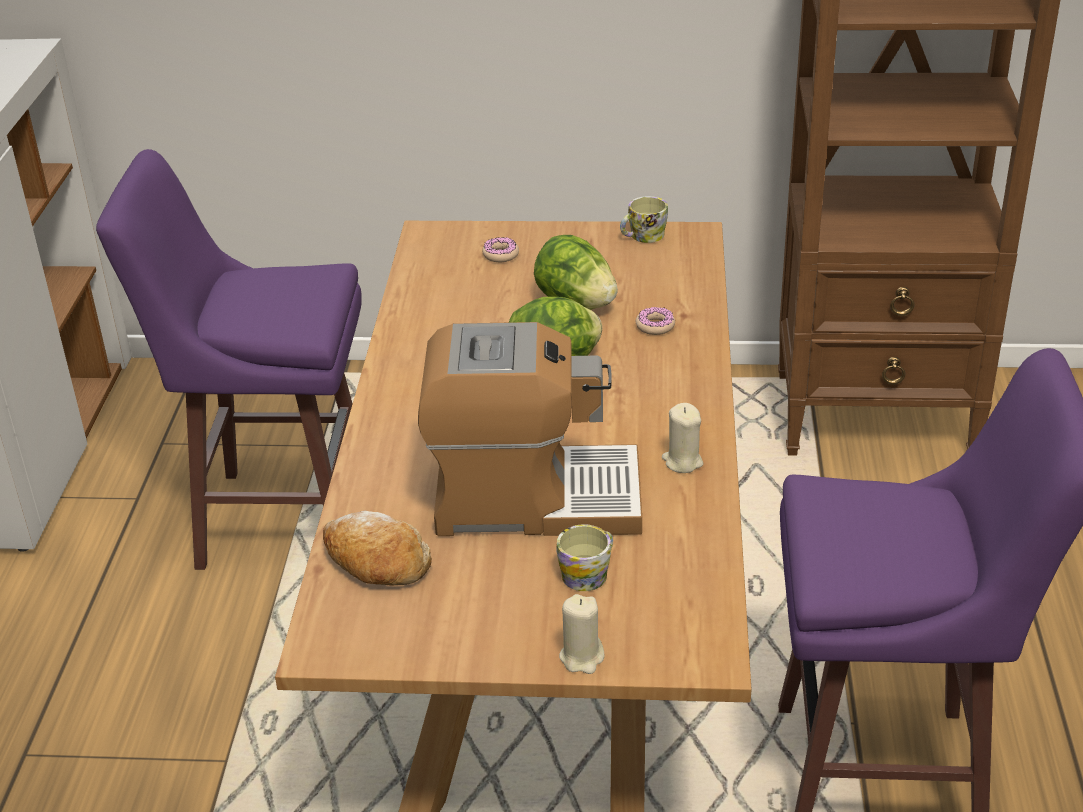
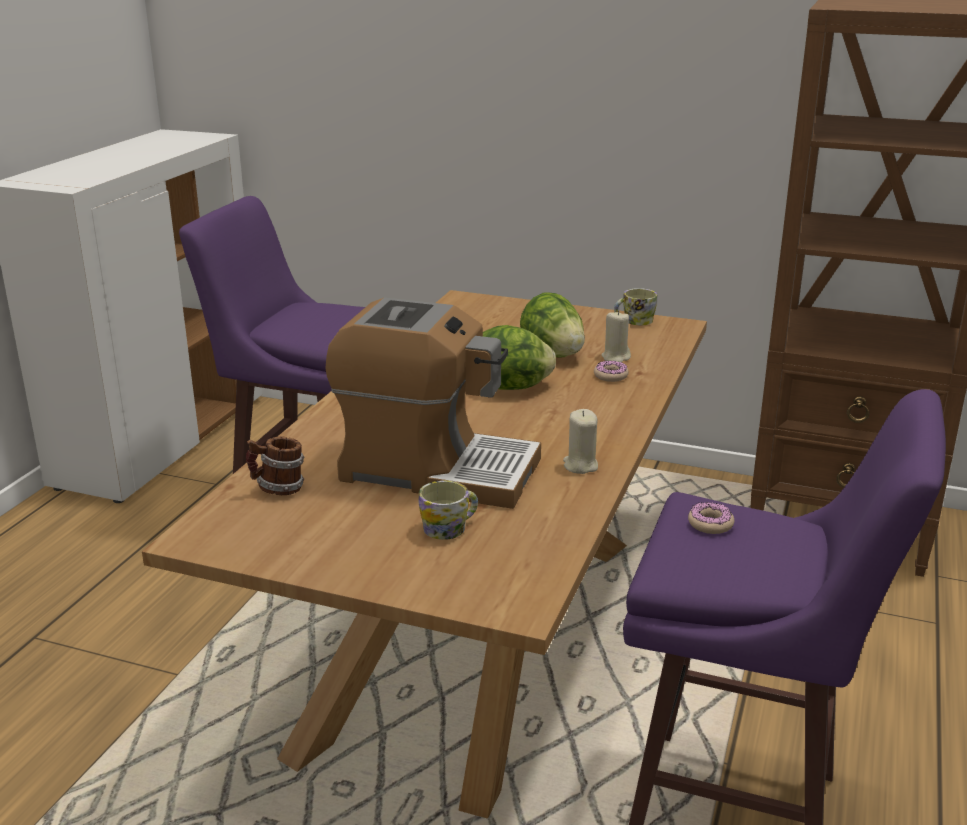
camera: 15 degrees right, 10 degrees down
bread [323,511,432,586] -> mug [246,437,304,495]
donut [482,237,519,262] -> donut moved to [688,502,734,534]
beige candle [559,594,604,674] -> beige candle moved to [602,310,631,362]

